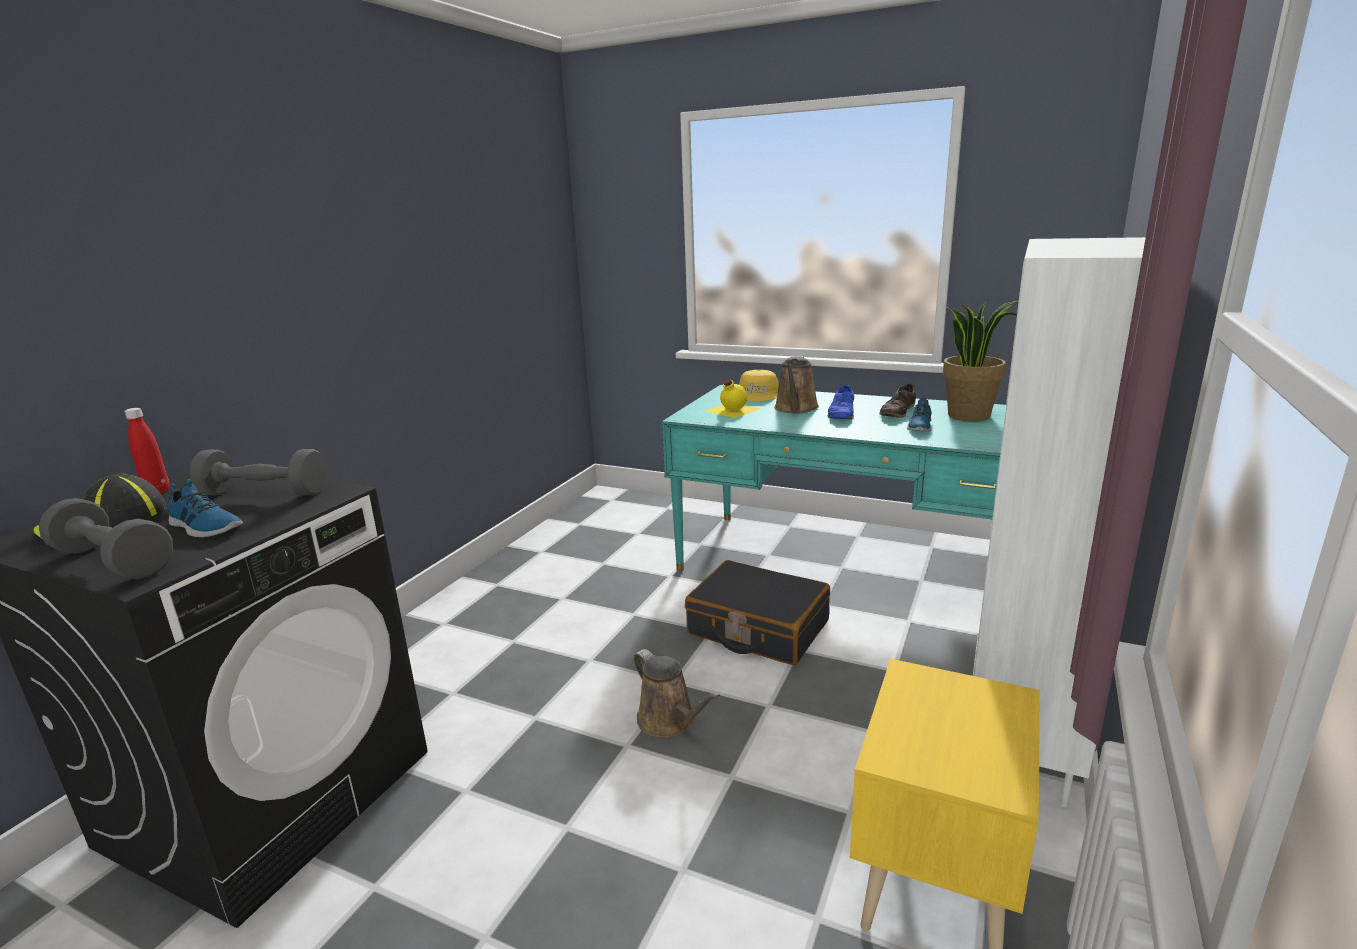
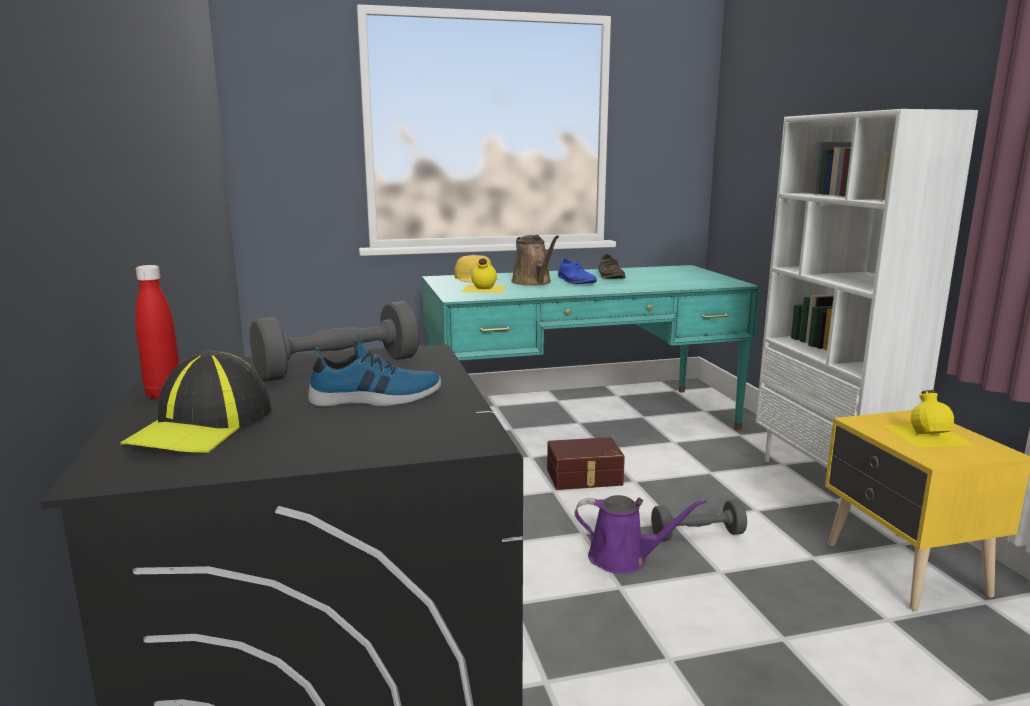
camera: 40 degrees left, 5 degrees down
grey dumbbell [39,498,173,579] -> grey dumbbell moved to [651,499,747,541]
brown watering can [633,649,720,738] -> purple watering can [575,495,707,574]
black suitcase [685,560,830,665] -> brown storage box [547,437,625,490]
shoe [907,396,932,432] -> none
potted plant [943,300,1019,421] -> none
none -> yellow bottle [884,390,973,447]

